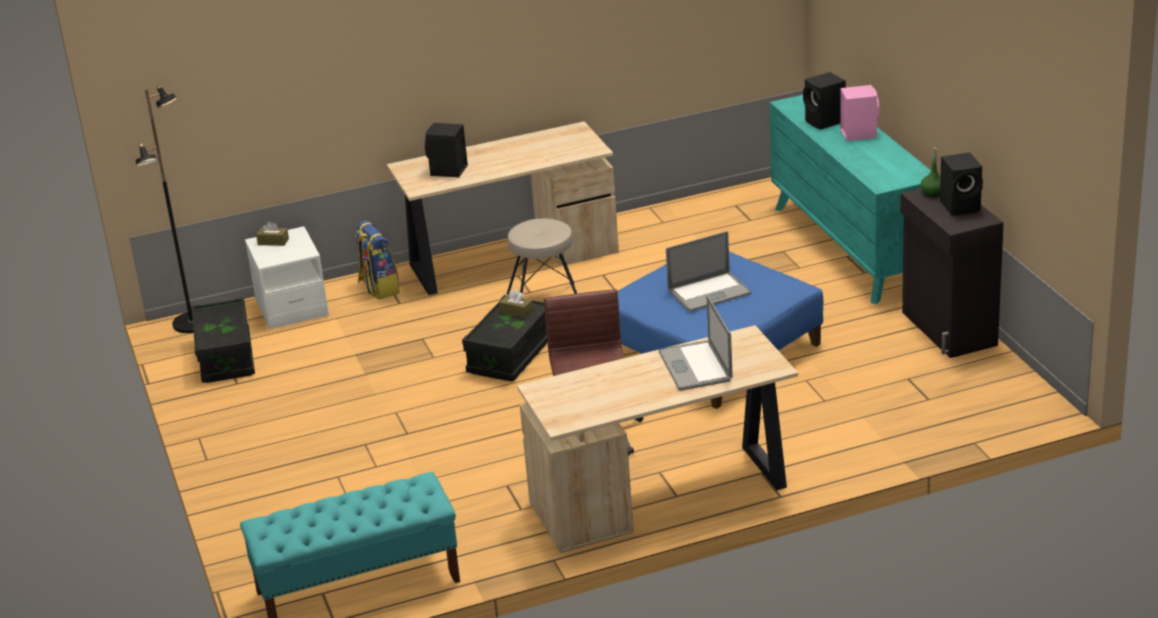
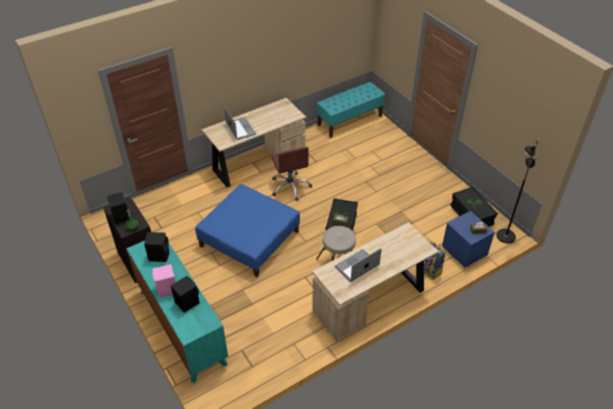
camera: 165 degrees right, 15 degrees up
white nightstand [245,226,329,329] -> blue nightstand [442,211,495,268]
black speaker [425,123,468,177] -> black speaker moved to [144,232,169,262]
laptop [666,231,751,312] -> laptop moved to [335,248,382,282]

